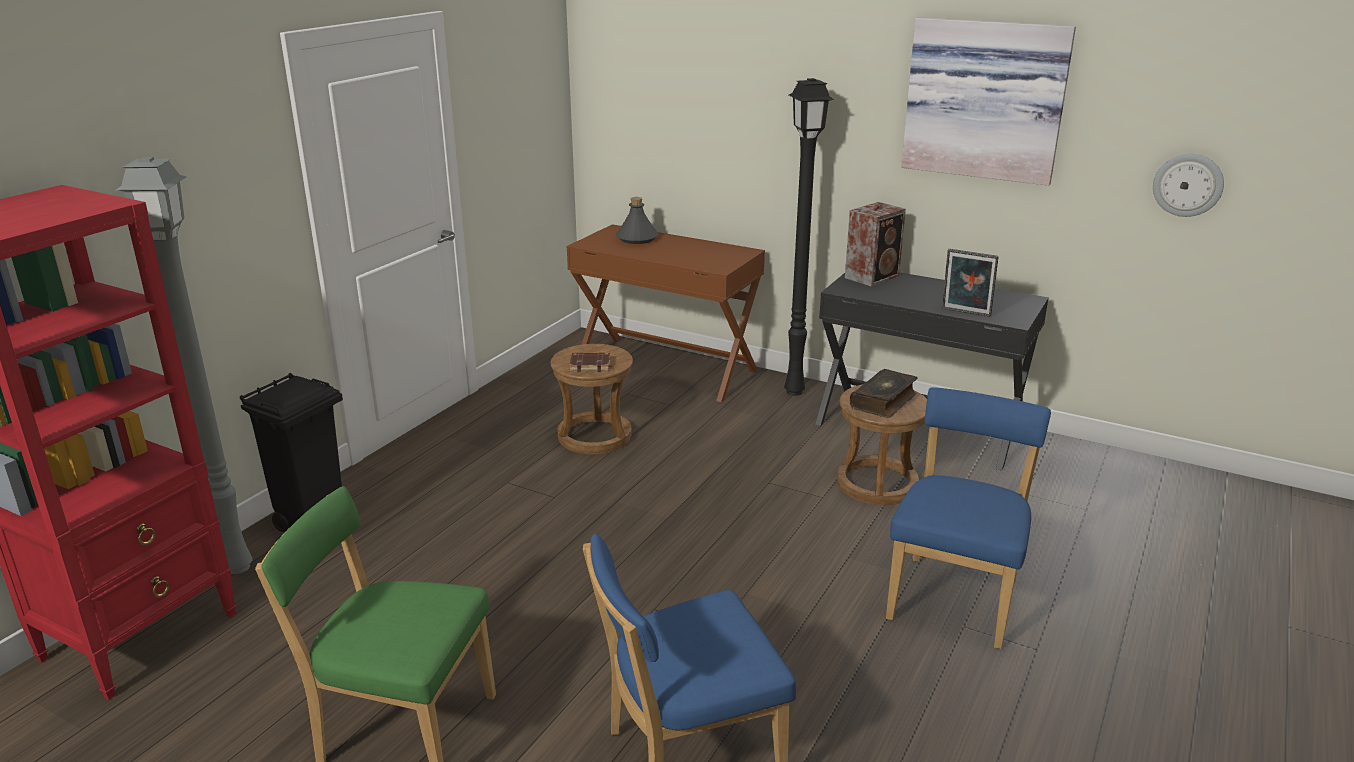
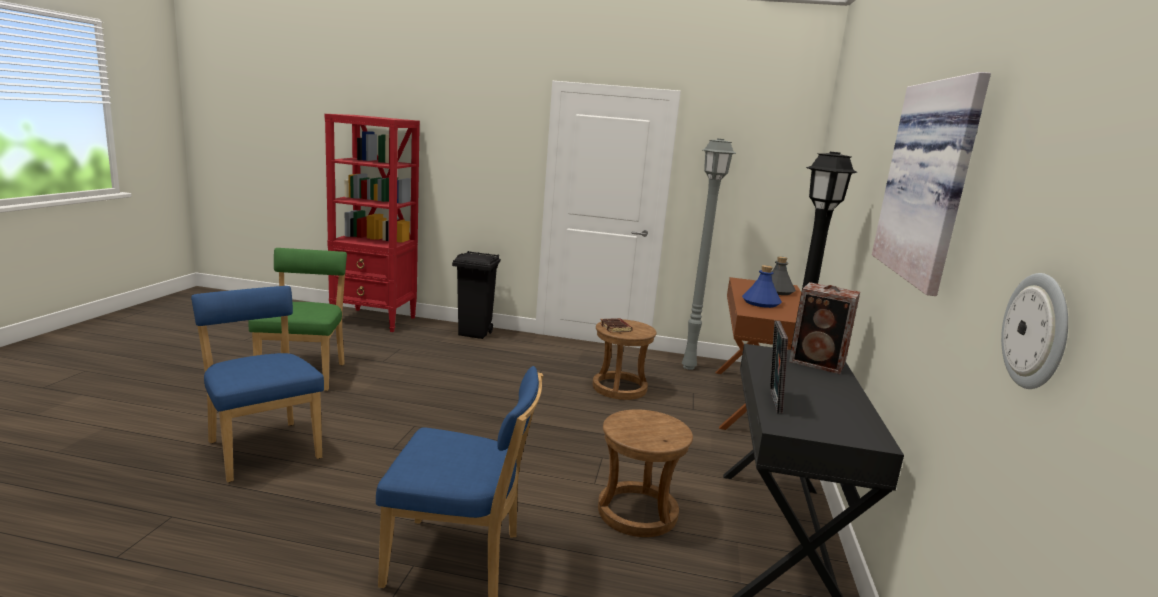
camera: 70 degrees right, 10 degrees down
grey floor lamp [116,157,253,574] -> grey floor lamp moved to [682,139,736,370]
book [850,369,918,418] -> none
none -> blue bottle [742,265,782,308]

